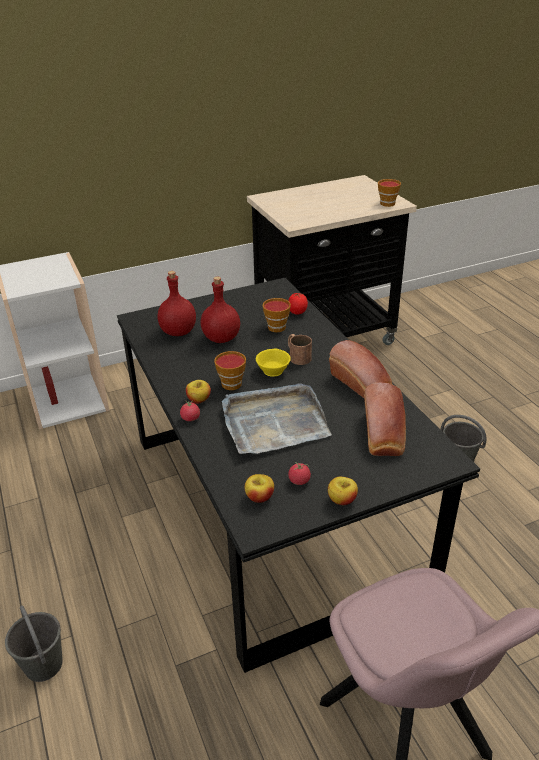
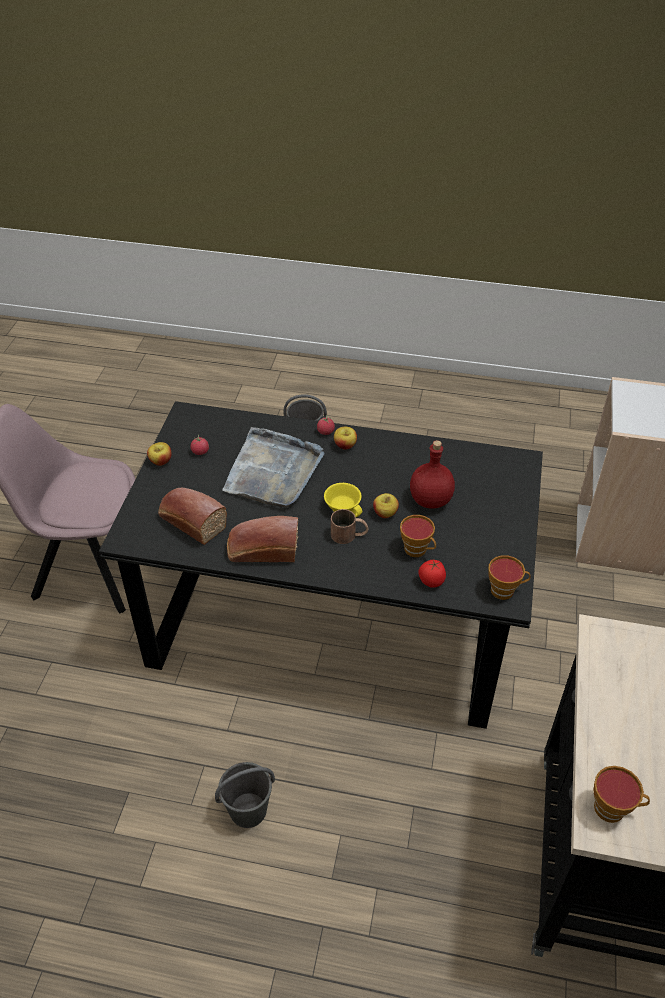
camera: 125 degrees right, 10 degrees up
red bottle [158,271,196,336] -> none
cup [214,351,246,390] -> cup moved to [488,555,531,600]
apple [245,474,274,503] -> apple moved to [373,493,399,518]

